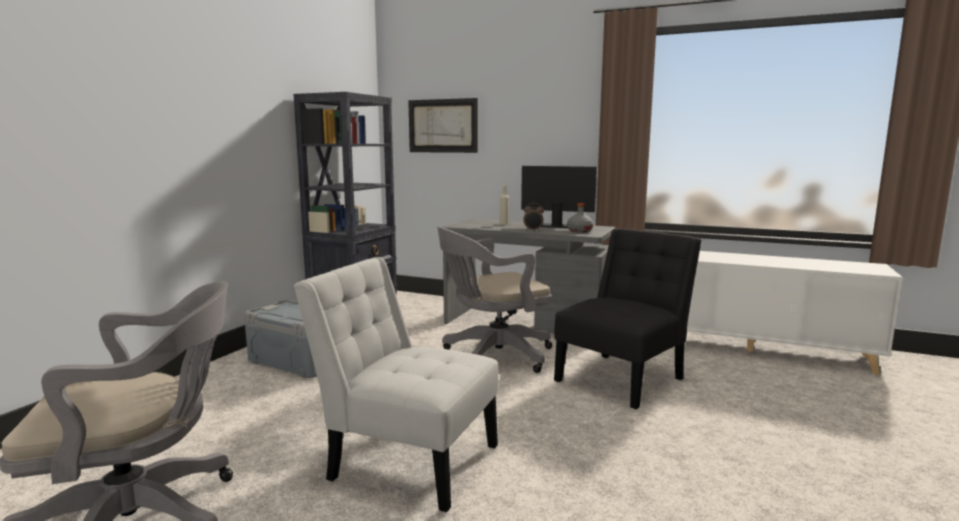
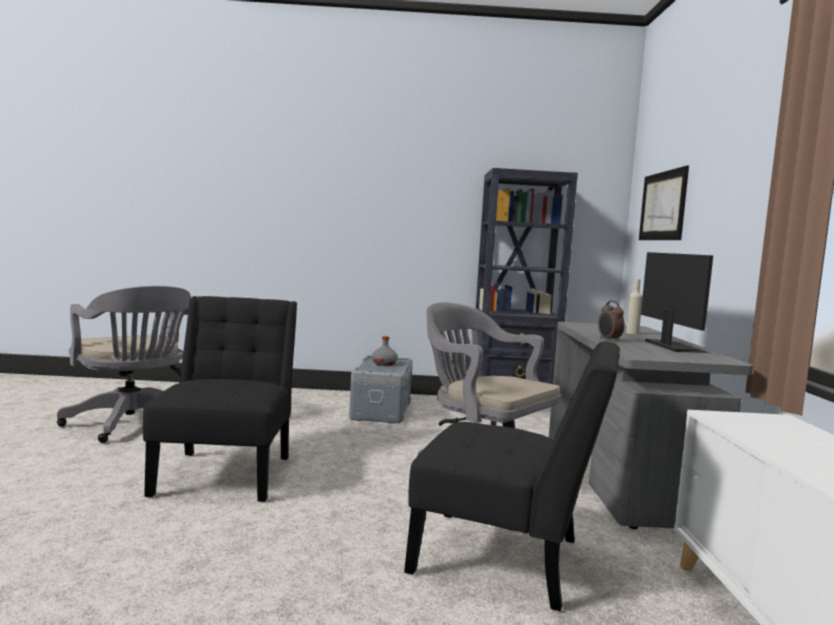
camera: 65 degrees right, 5 degrees down
white chair [294,257,499,512] -> black chair [143,296,297,502]
grey bottle [567,203,593,233] -> grey bottle moved to [372,336,398,366]

